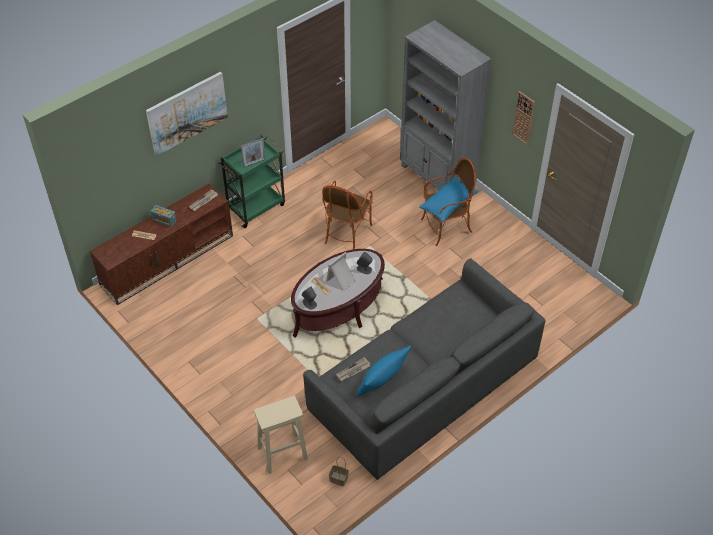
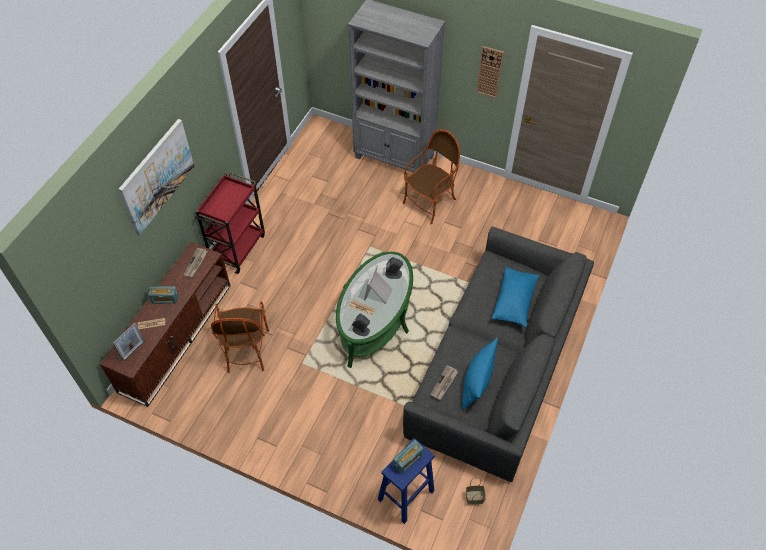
camera: 25 degrees left, 5 degrees up
green cart [218,136,285,228] -> red cart [195,172,265,274]
picture frame [241,138,265,168] -> picture frame moved to [113,323,144,361]
beige stool [254,396,308,474] -> blue stool [378,438,435,524]
brown coffee table [291,249,385,338] -> green coffee table [336,252,413,368]
armchair [322,181,373,249] -> armchair moved to [211,301,269,373]
blue pillow [419,177,478,222] -> blue pillow moved to [492,267,539,327]
none -> radio [393,440,423,474]

